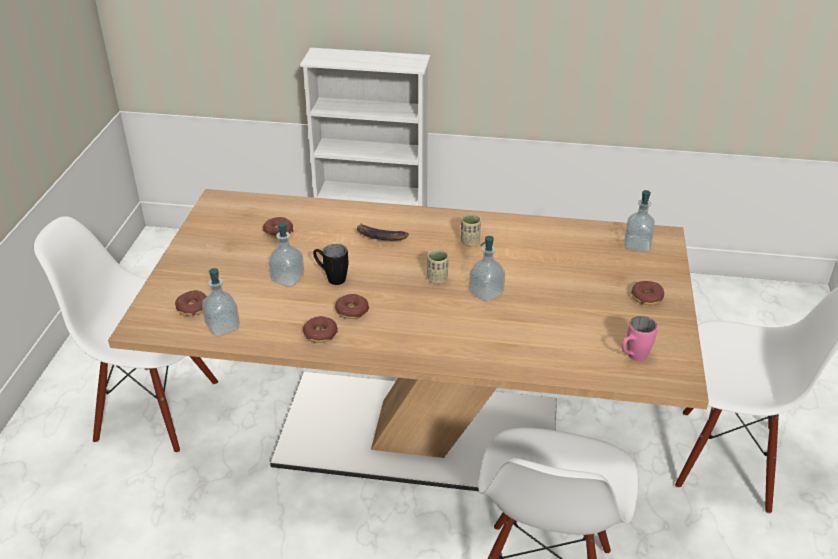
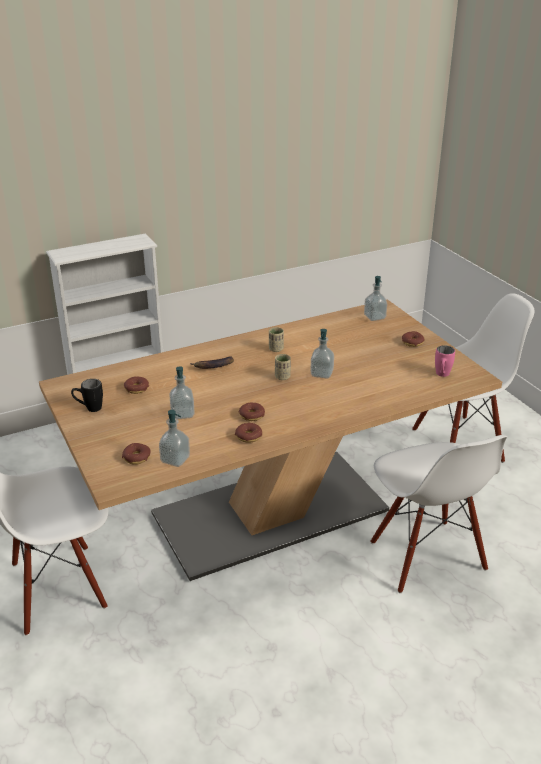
camera: 35 degrees left, 5 degrees down
black mug [313,244,348,285] -> black mug moved to [71,379,103,412]

